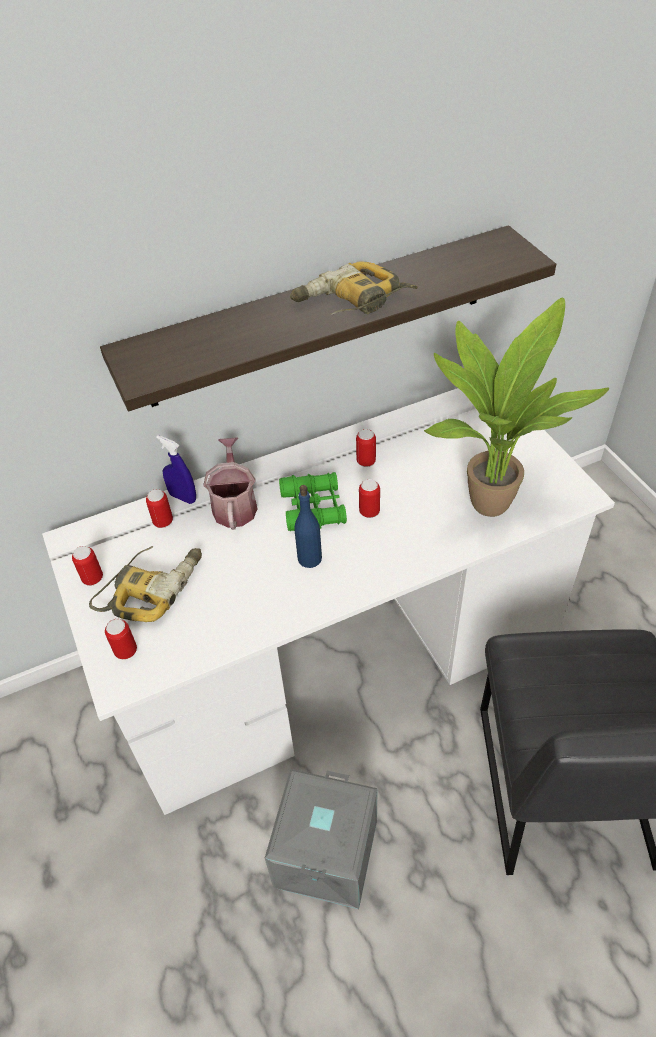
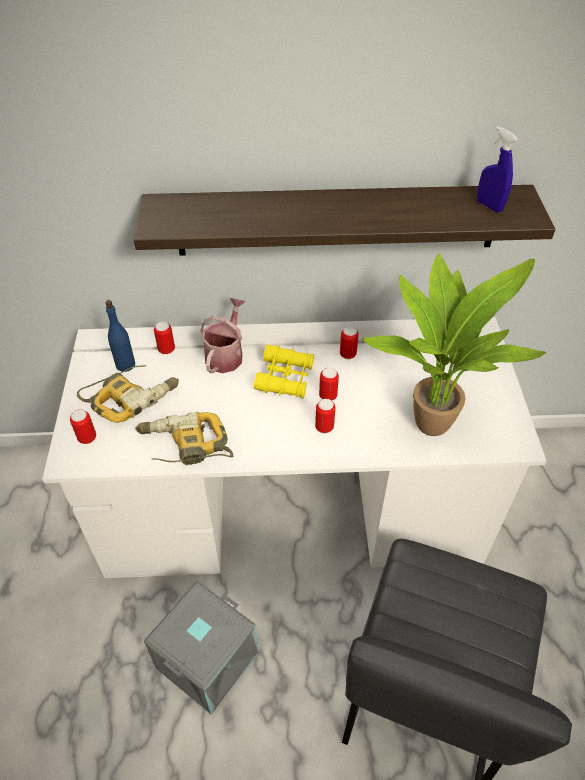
camera: 20 degrees right, 0 degrees up
can [72,546,103,586] -> can moved to [315,399,335,433]
blue spray bottle [156,435,196,504] -> blue spray bottle moved to [477,126,518,213]
green binoculars [279,472,347,531] -> yellow binoculars [254,345,314,399]
power drill [290,261,418,315] -> power drill moved to [135,412,234,465]
blue bottle [294,485,322,568] -> blue bottle moved to [105,300,135,372]

